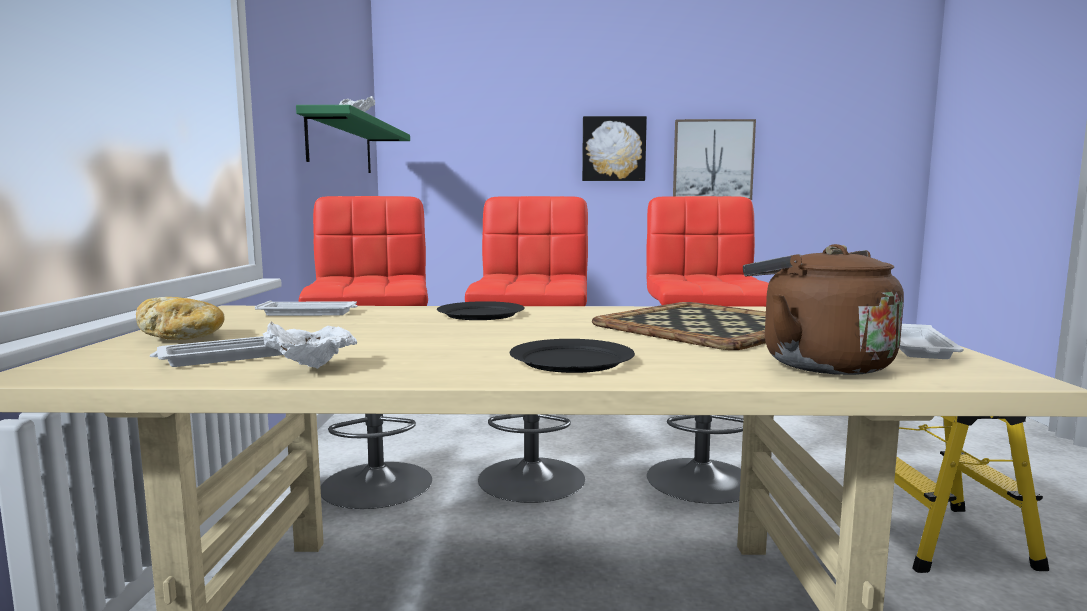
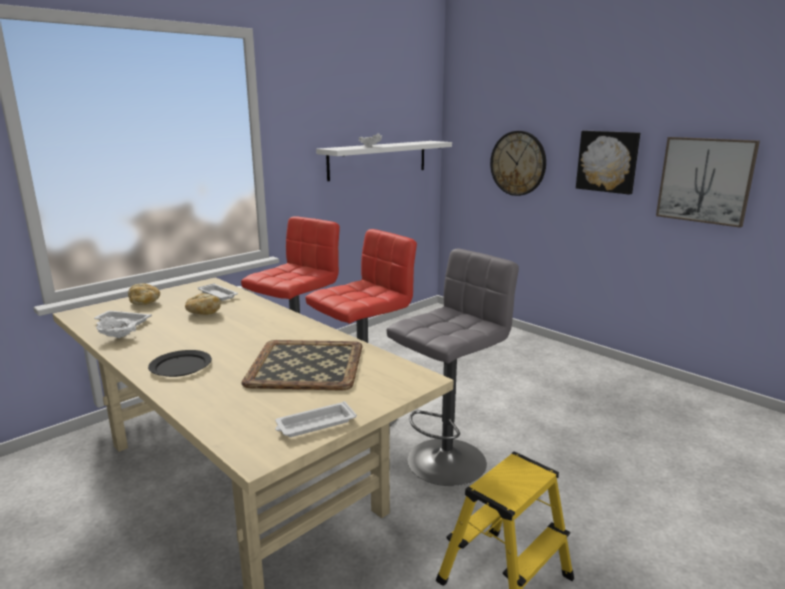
camera: 45 degrees right, 10 degrees up
green shelf [296,105,410,173] -> white shelf [316,141,452,181]
black plate [437,301,525,320] -> none
red stool [646,196,769,504] -> grey stool [387,249,519,486]
brown kettle [743,244,904,375] -> none
none -> bread [185,294,221,315]
none -> wall clock [490,131,546,196]

